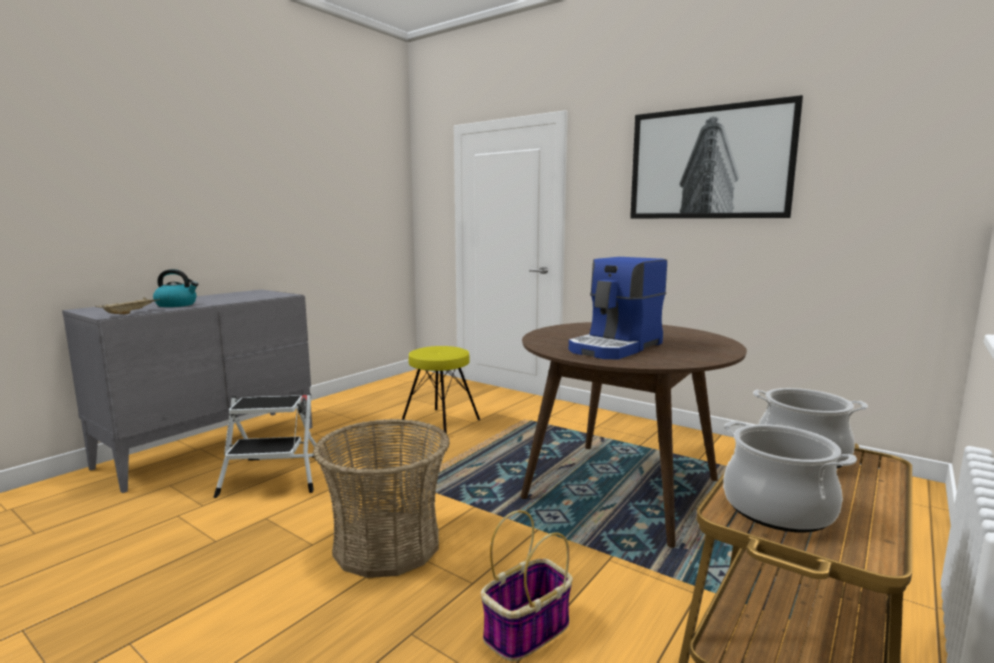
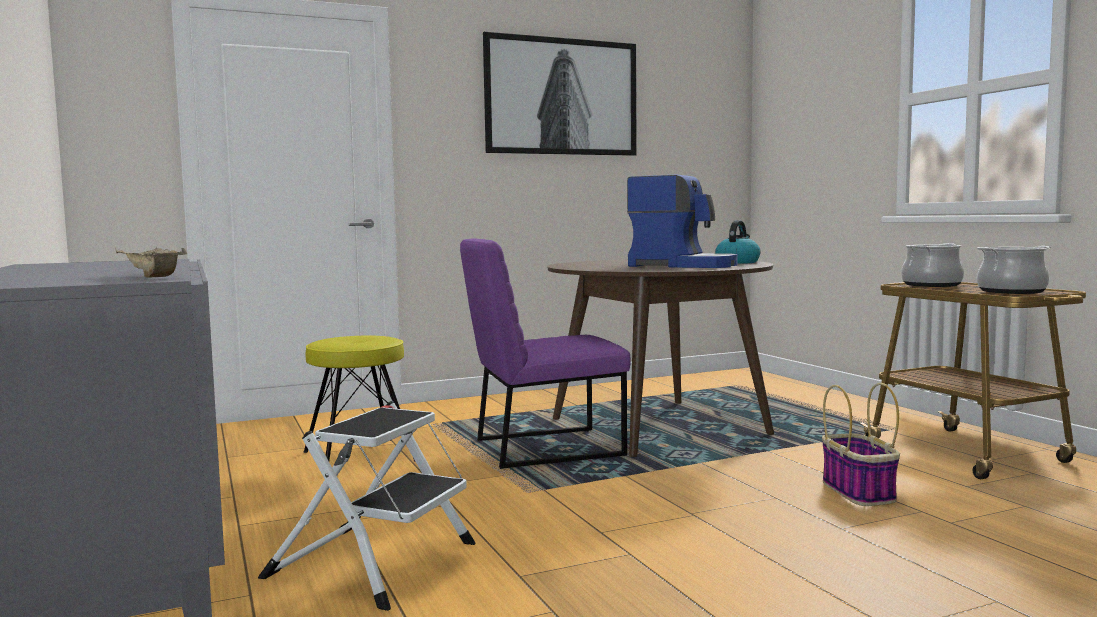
camera: 60 degrees left, 5 degrees down
kettle [153,269,198,307] -> kettle moved to [715,220,761,264]
basket [313,419,450,578] -> none
coffee machine [569,257,667,359] -> coffee machine turned 45 degrees counterclockwise [627,175,738,268]
none -> purple chair [460,238,631,469]

